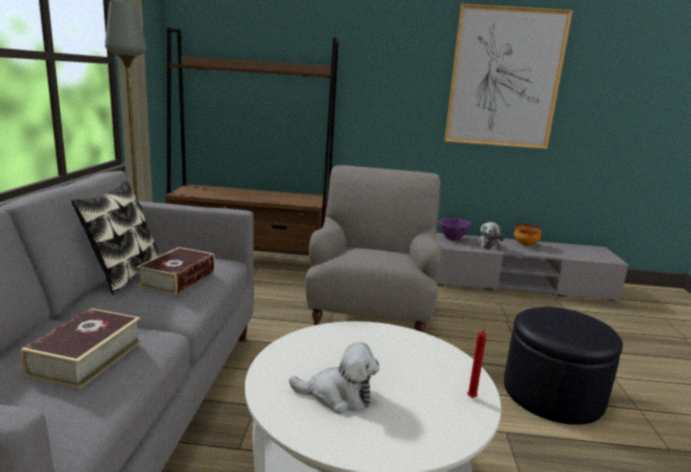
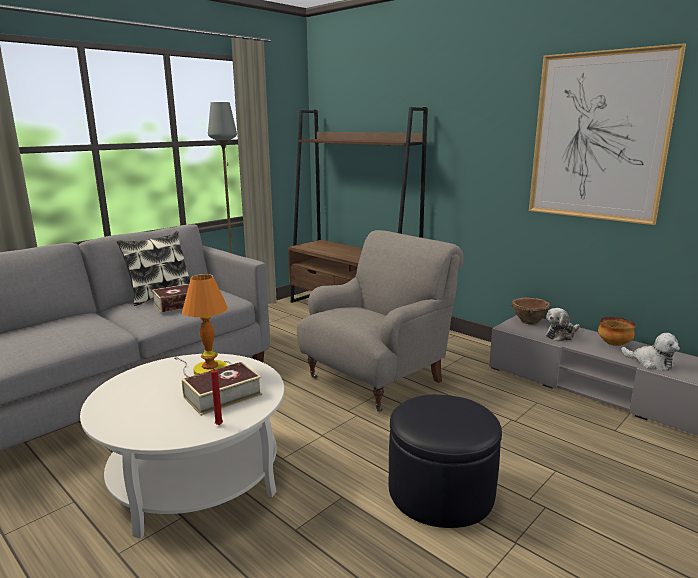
camera: 40 degrees right, 0 degrees up
book [20,308,142,389] -> book moved to [182,362,262,416]
plush toy [289,342,380,414] -> plush toy moved to [621,333,680,371]
purple bowl [438,218,471,241] -> brown bowl [511,298,551,325]
none -> table lamp [174,274,232,377]

